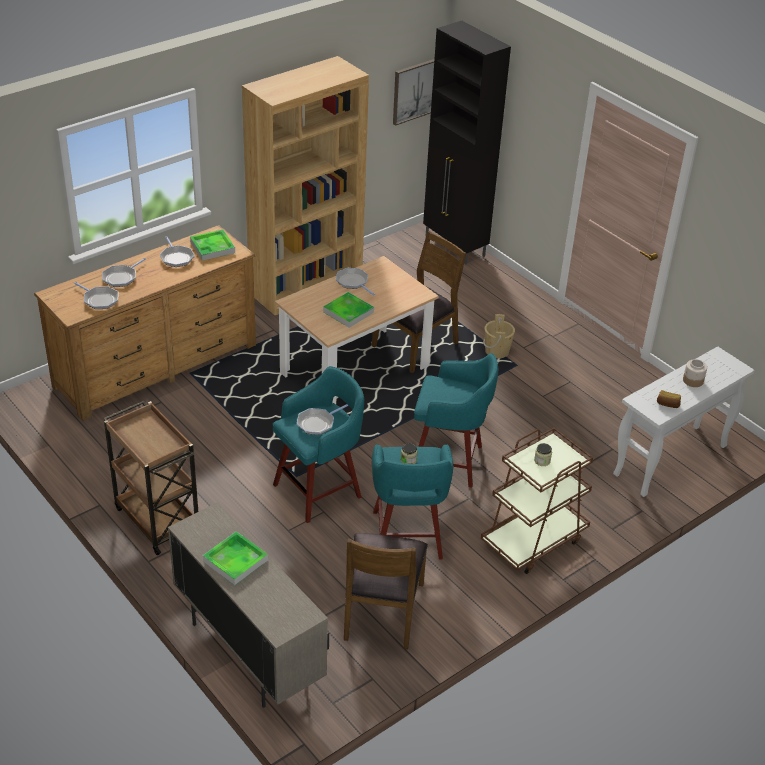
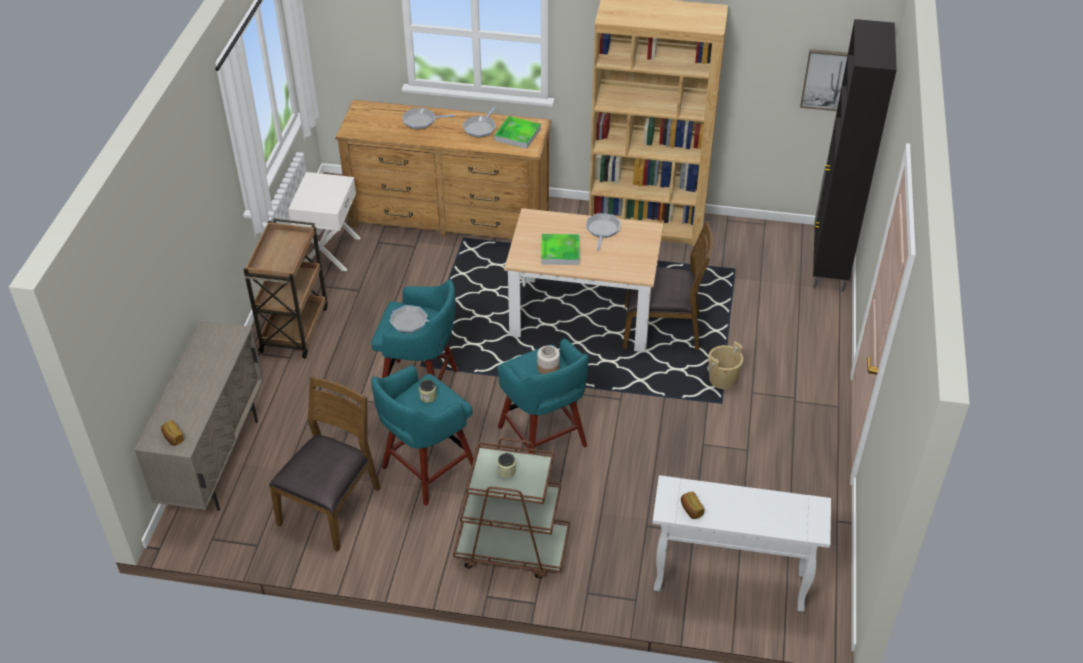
camera: 50 degrees right, 5 degrees up
frying pan [74,282,118,309] -> none
tray [203,531,268,585] -> none
brown chair [344,533,428,649] -> brown chair turned 150 degrees clockwise [269,376,380,552]
jar [683,359,707,387] -> jar moved to [537,345,560,374]
none -> bread [161,420,184,446]
none -> white nightstand [288,172,360,271]

